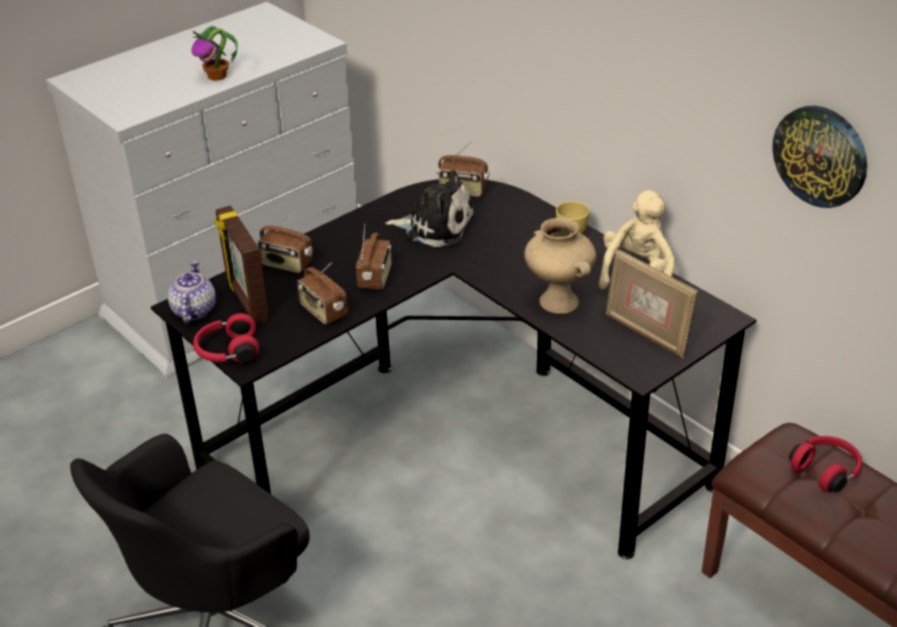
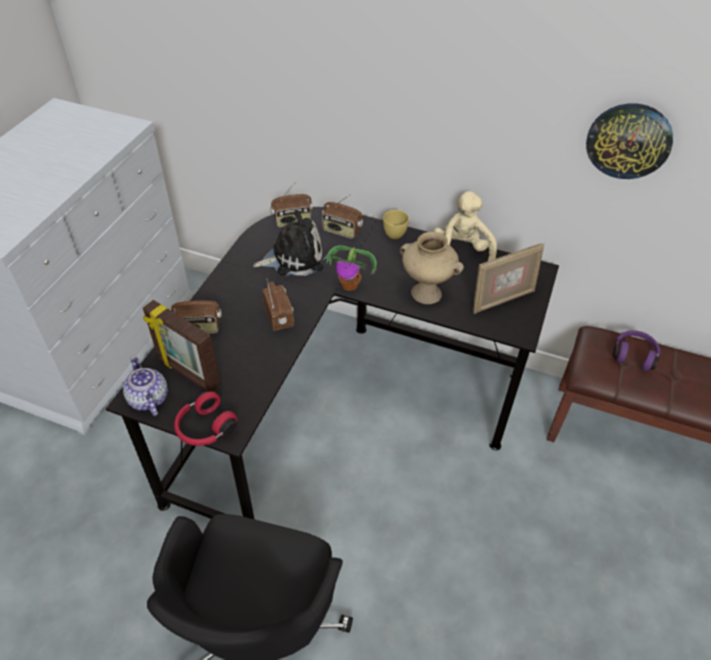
camera: 30 degrees left, 10 degrees up
potted plant [191,26,238,80] -> potted plant moved to [323,245,377,291]
radio [297,263,348,325] -> radio moved to [322,194,363,239]
picture frame [606,250,698,358] -> picture frame turned 45 degrees counterclockwise [473,243,544,314]
red headphones [789,436,862,493] -> purple headphones [613,330,661,371]

